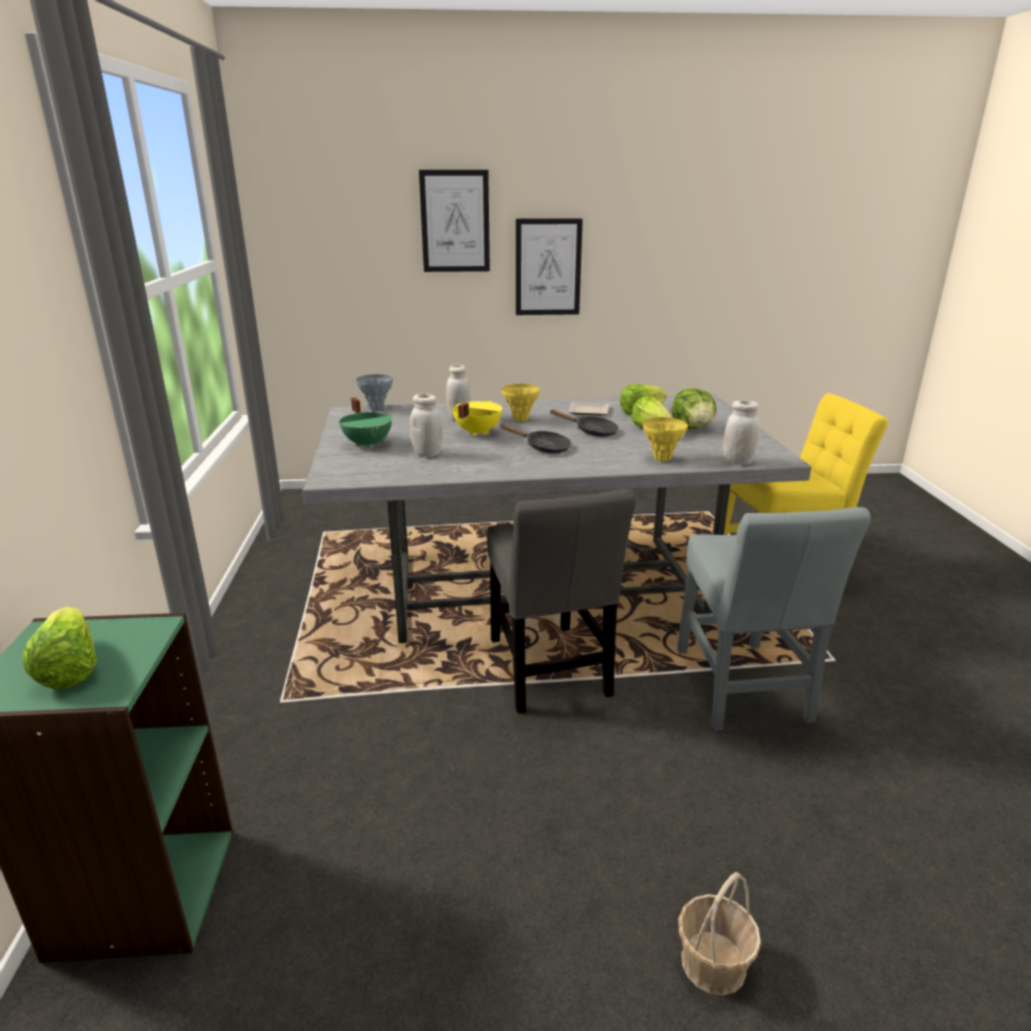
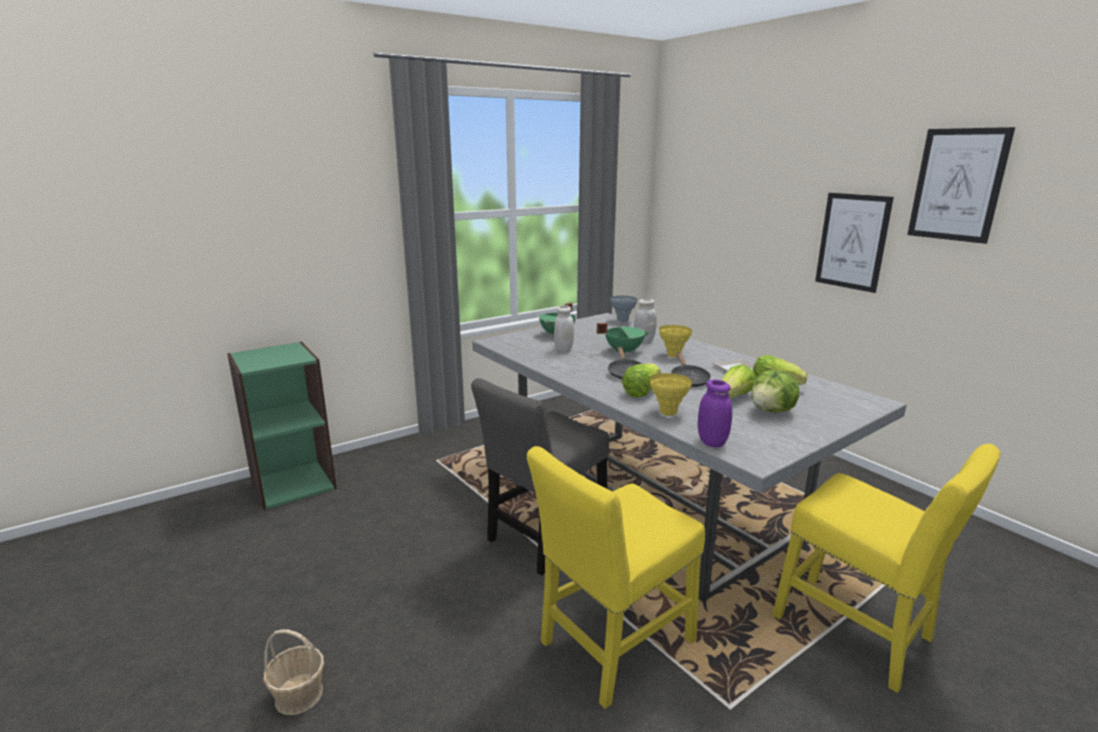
camera: 60 degrees right, 5 degrees down
lettuce [23,606,97,689] -> lettuce moved to [622,363,661,397]
picture [419,170,490,272] -> picture moved to [907,127,1015,244]
yellow cooking pot [453,400,502,436] -> green cooking pot [597,323,650,354]
grey chair [677,507,871,731] -> yellow chair [527,446,705,709]
white jar [723,400,760,465] -> purple jar [698,380,732,447]

